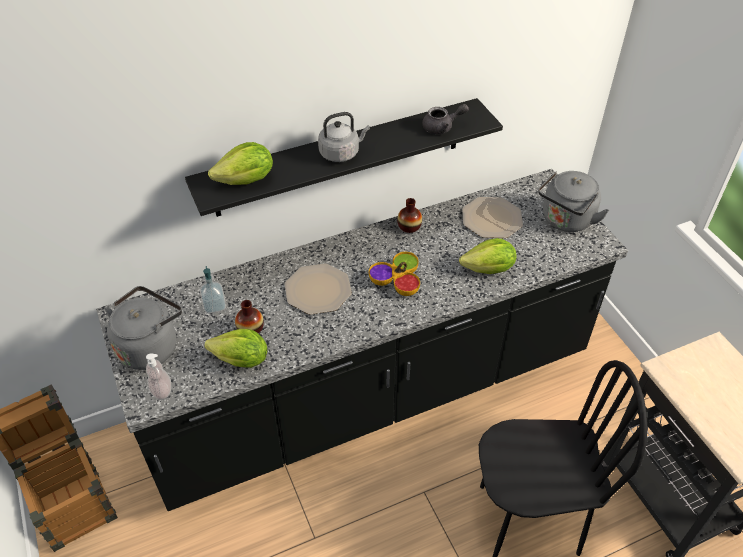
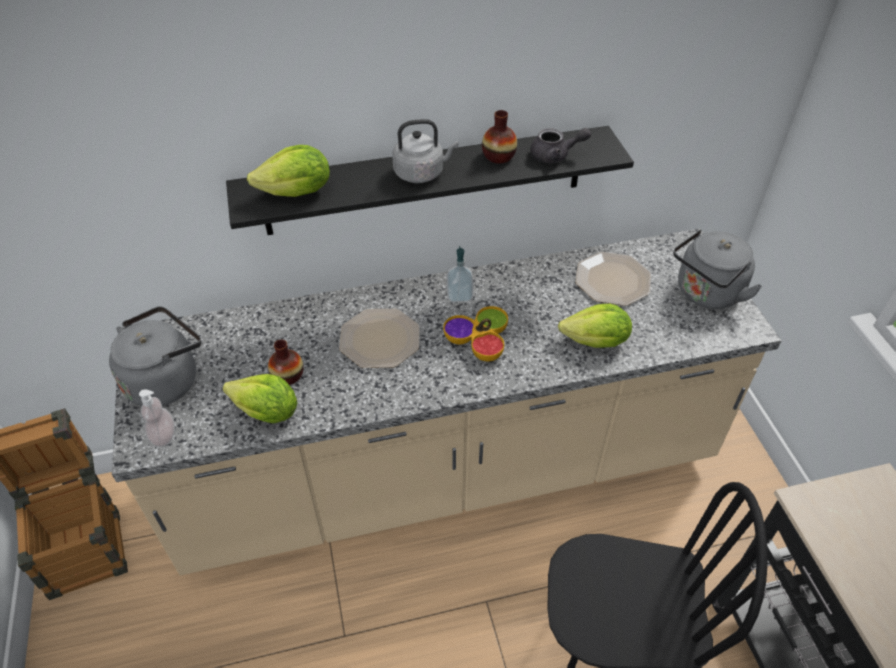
camera: 10 degrees right, 0 degrees up
black counter [96,169,628,511] -> beige counter [112,228,782,576]
soap dispenser [200,266,226,314] -> soap dispenser moved to [447,246,474,303]
vase [397,198,422,233] -> vase moved to [482,110,517,164]

